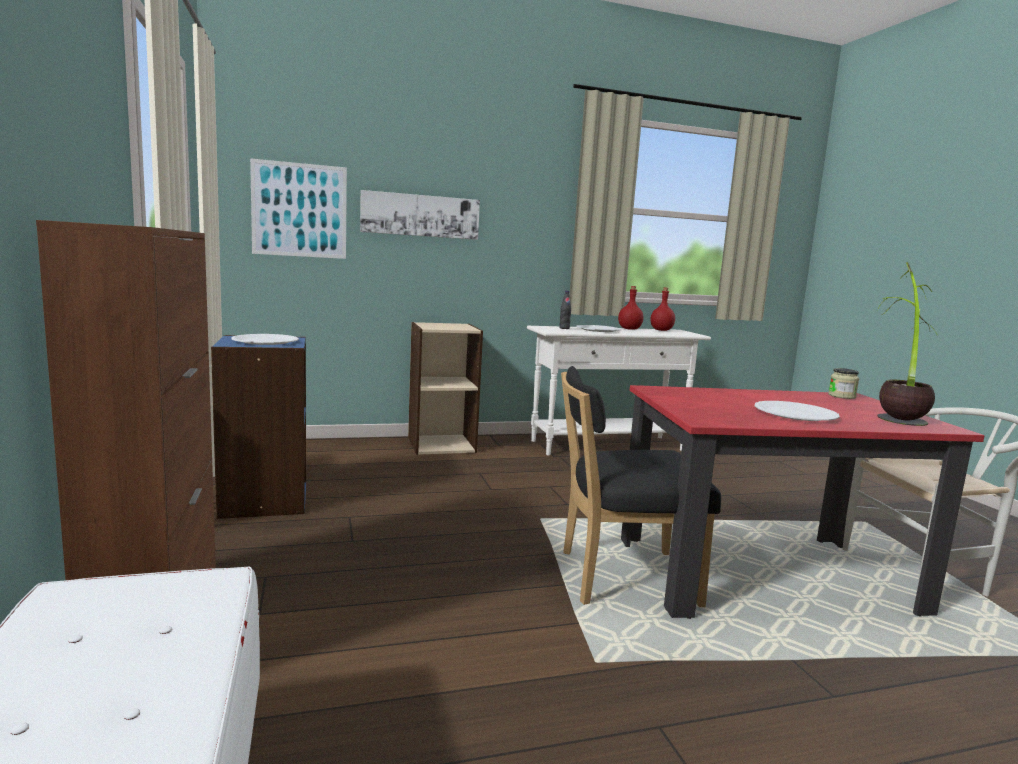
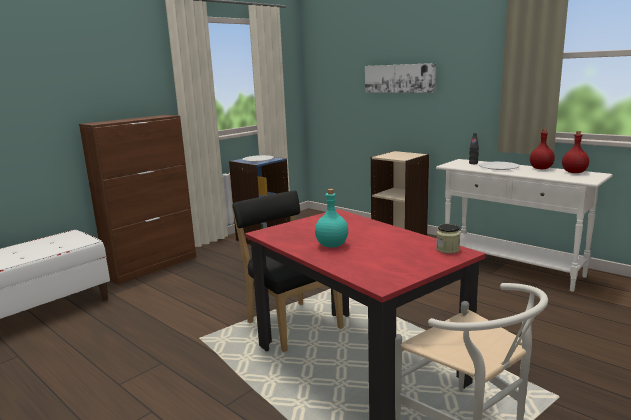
camera: 60 degrees right, 5 degrees up
picture [250,158,347,259] -> none
white plate [755,401,840,421] -> turquoise bottle [315,189,348,248]
potted plant [877,262,938,426] -> none

